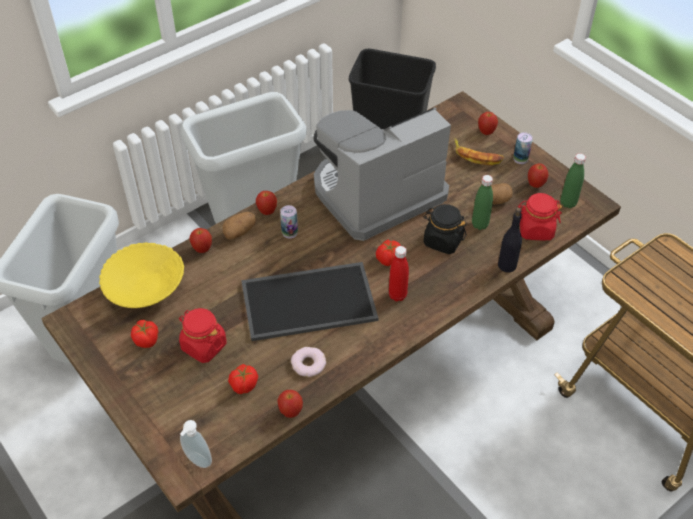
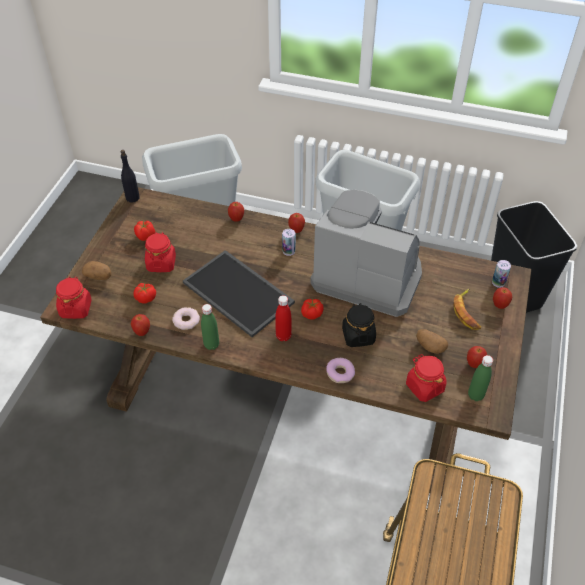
camera: 55 degrees right, 0 degrees up
yellow bowl [99,242,184,308] -> none
soap dispenser [180,420,212,468] -> red jar [56,277,92,319]
potato [223,212,256,239] -> potato moved to [82,261,112,280]
green bottle [472,175,493,230] -> green bottle moved to [201,304,219,350]
black bottle [498,208,522,273] -> black bottle moved to [121,150,140,203]
can [513,132,533,164] -> can moved to [492,260,511,288]
none -> donut [326,358,355,383]

